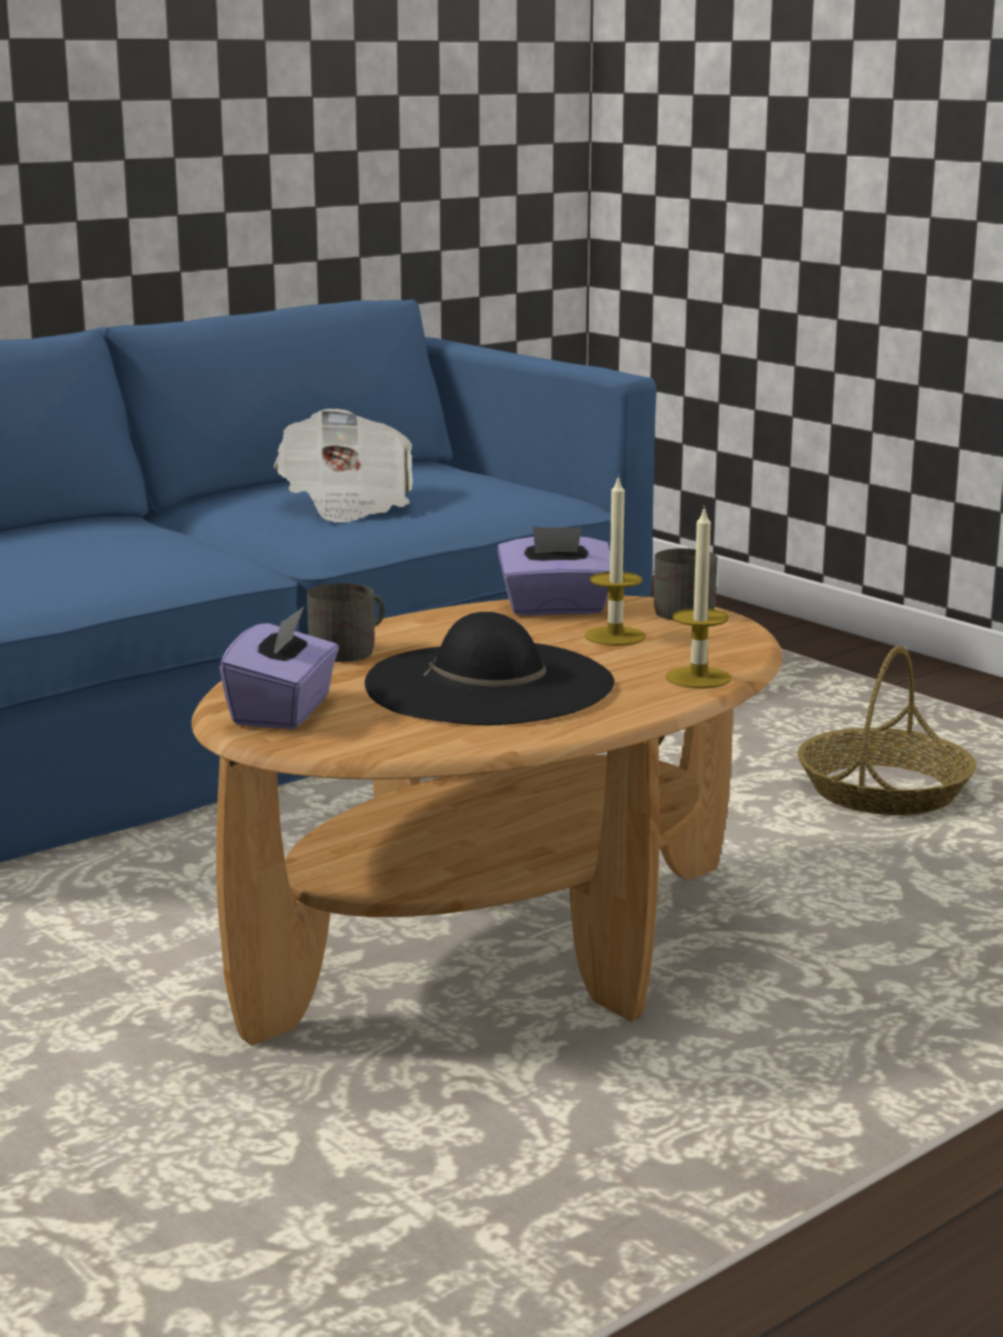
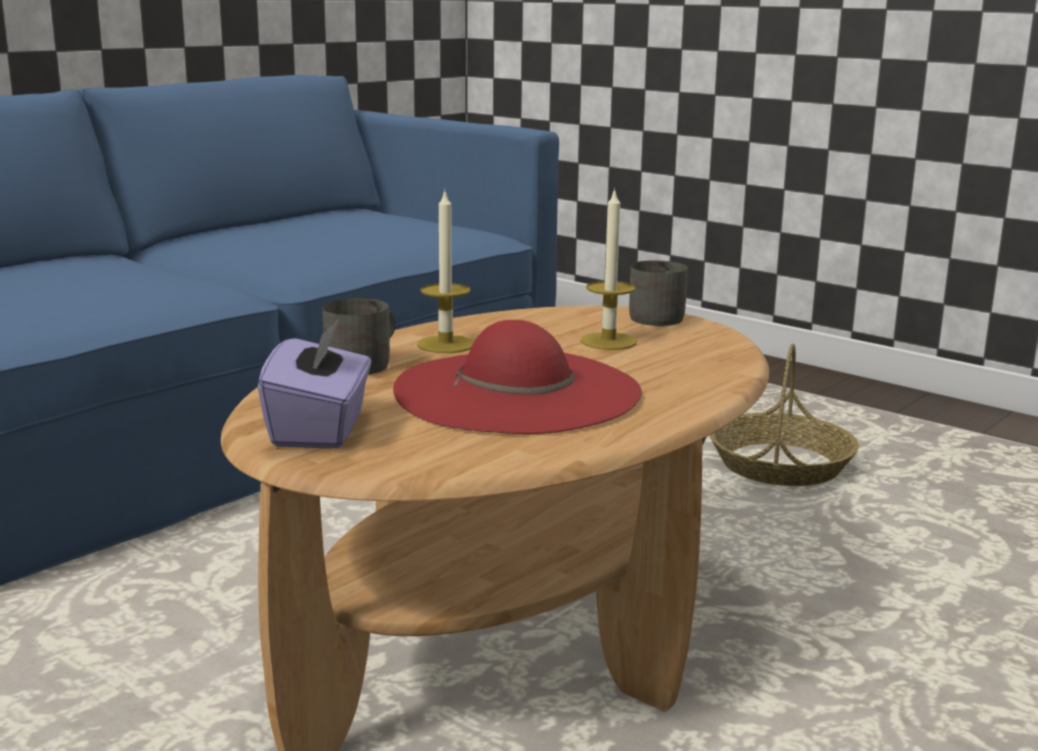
camera: 10 degrees left, 0 degrees up
newspaper [274,409,413,523] -> none
black hat [365,612,614,725] -> red hat [393,320,642,434]
purple tissue box [497,526,610,615] -> none
candle [666,505,731,689] -> candle moved to [417,188,474,353]

